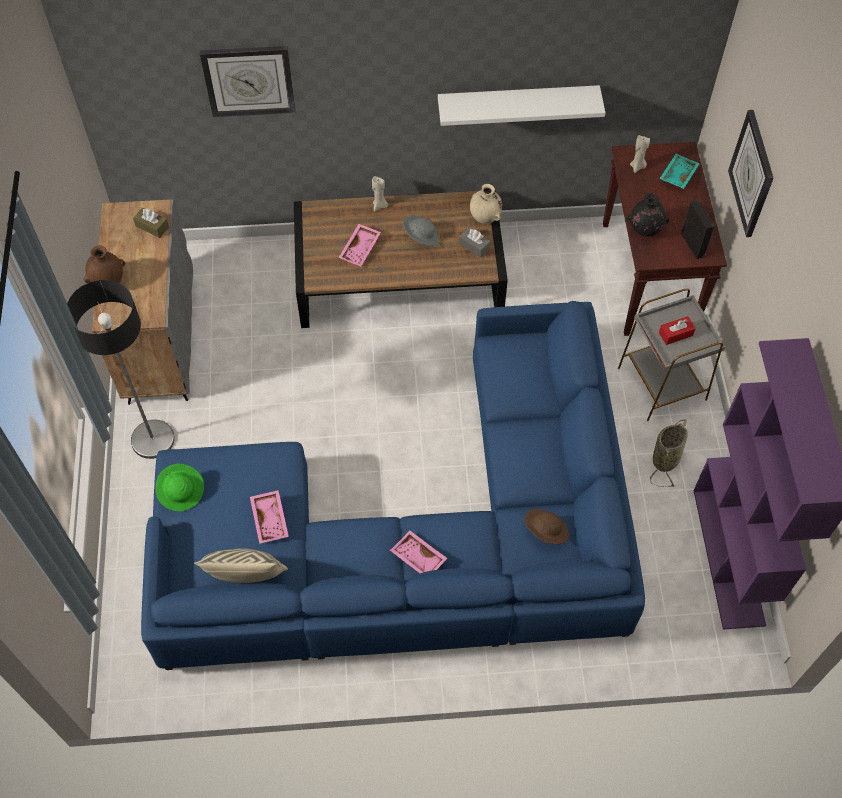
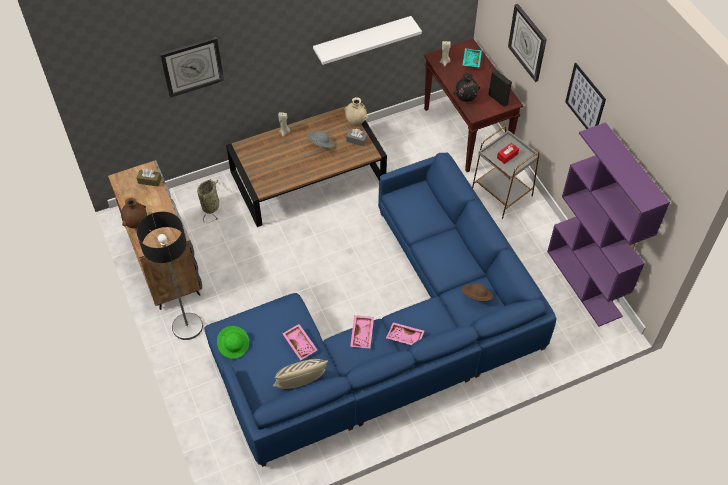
camera: 20 degrees left, 5 degrees down
pink tray [339,224,381,266] -> pink tray moved to [350,315,374,348]
basket [650,419,688,487] -> basket moved to [197,179,219,222]
none -> picture [565,63,606,129]

